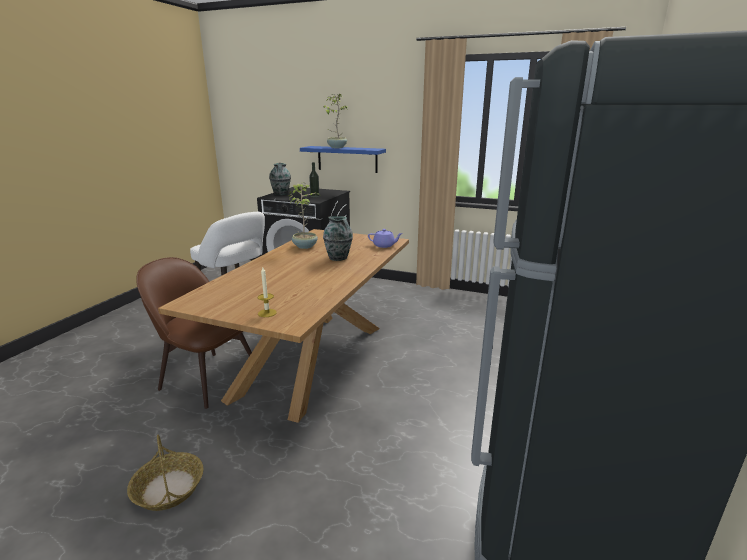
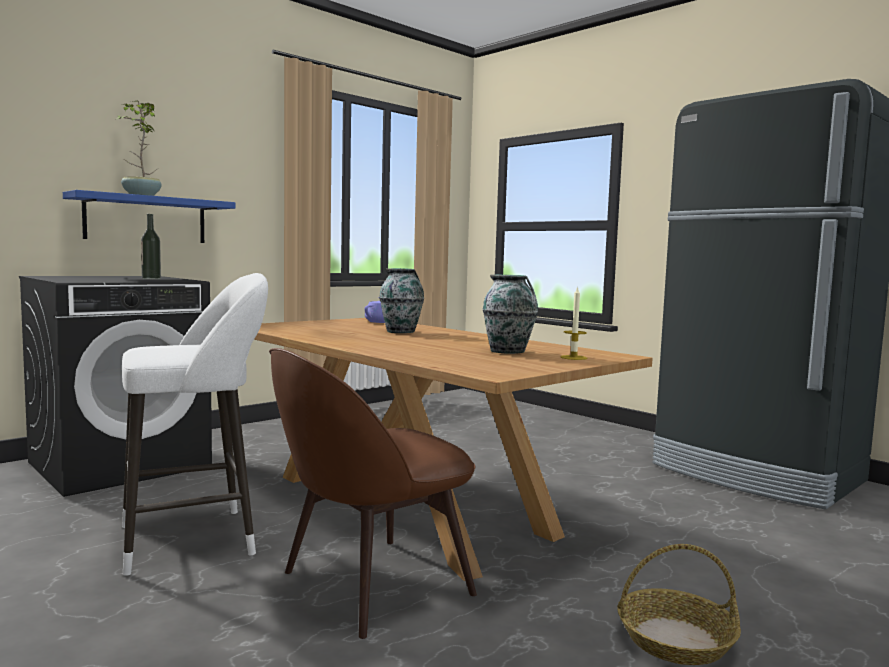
camera: 65 degrees left, 15 degrees down
vase [269,163,291,195] -> vase moved to [483,274,538,354]
potted plant [289,182,320,249] -> none

